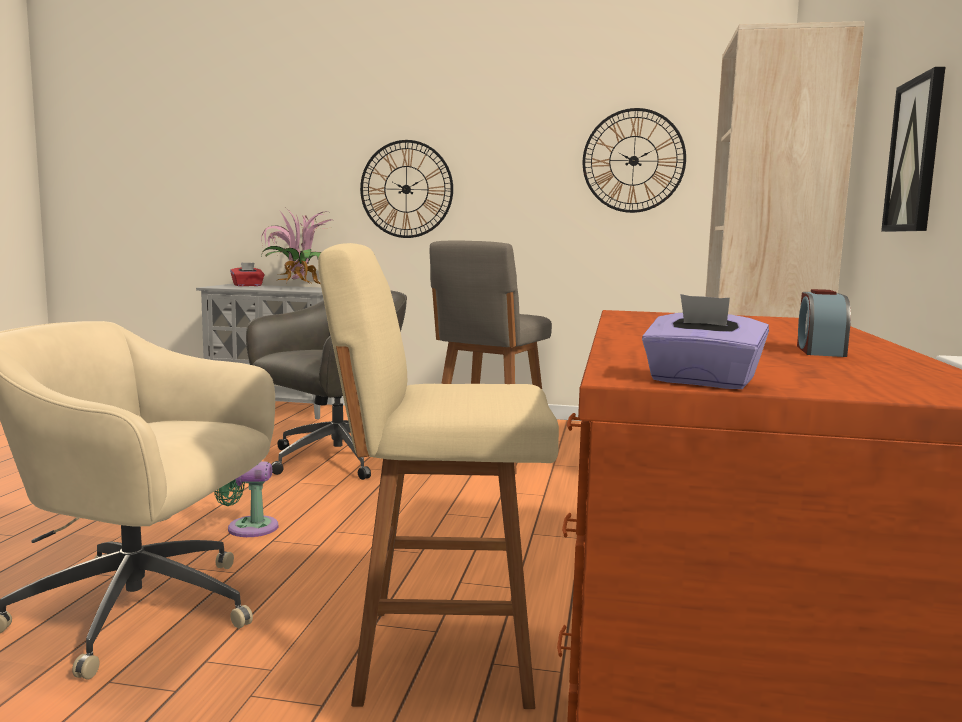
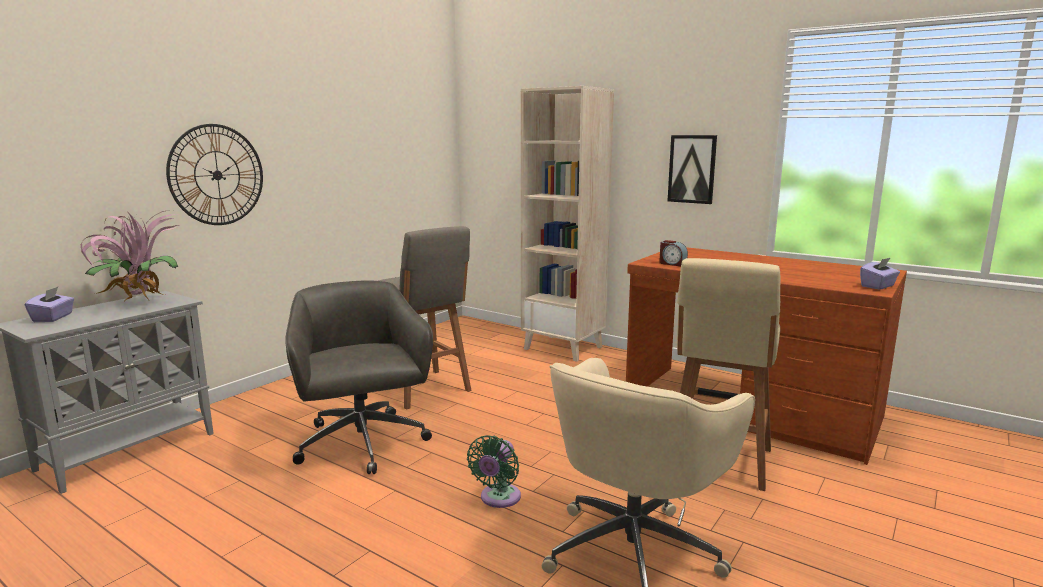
camera: 65 degrees left, 5 degrees up
red tissue box [230,262,264,286] -> purple tissue box [25,287,74,322]
wall clock [583,108,686,213] -> none
alarm clock [797,289,851,357] -> alarm clock moved to [659,240,688,267]

